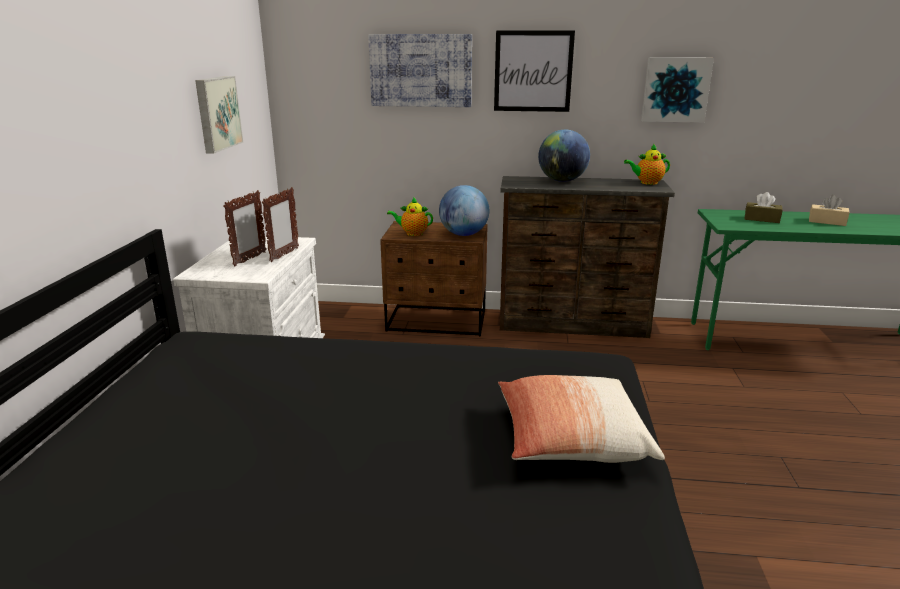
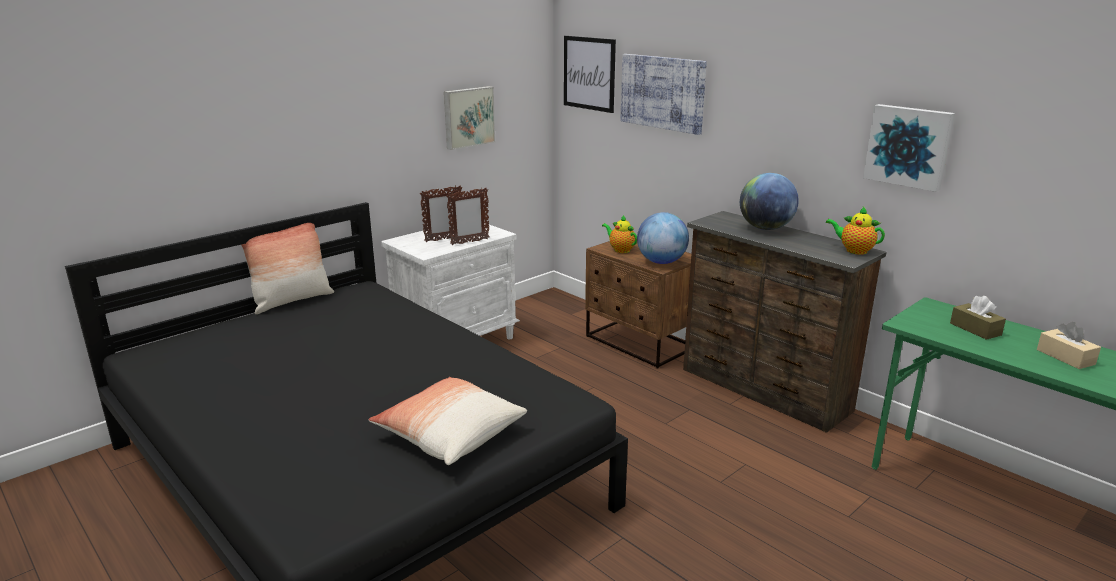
camera: 40 degrees right, 0 degrees up
picture [494,30,575,112] -> picture moved to [564,36,616,113]
none -> pillow [241,223,334,314]

